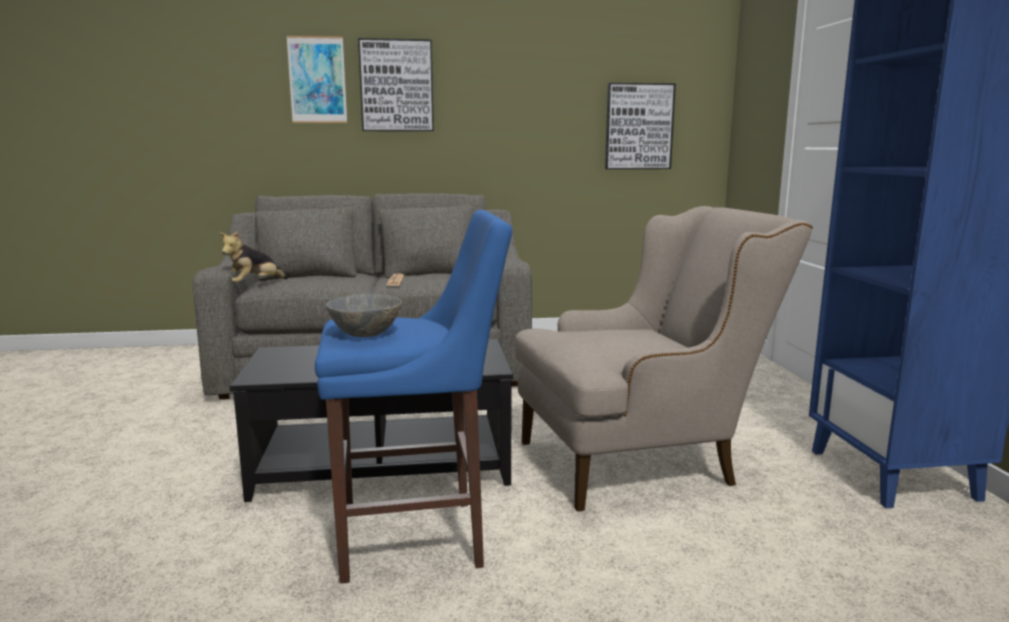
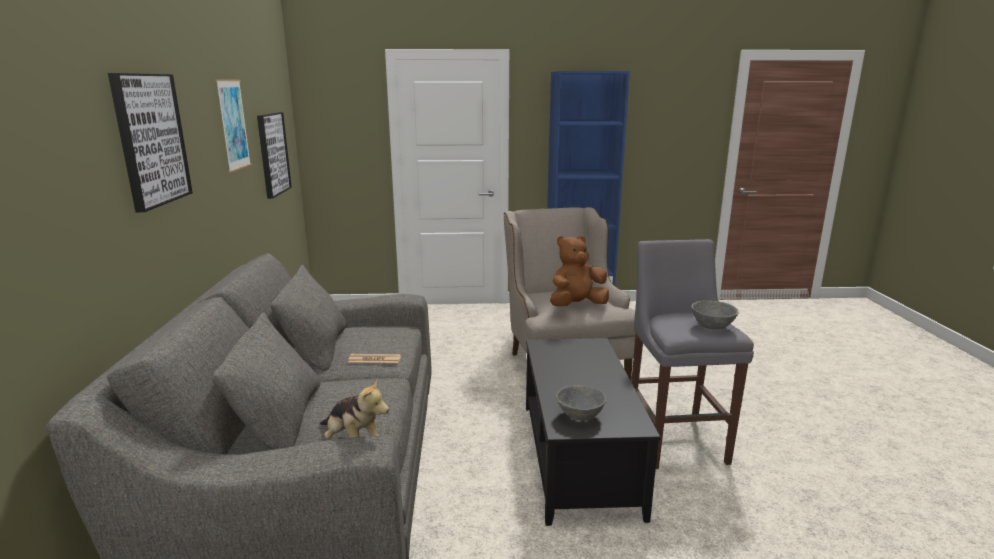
camera: 85 degrees left, 5 degrees up
picture [286,36,347,123] -> picture moved to [215,79,252,172]
blue stool [315,210,512,584] -> grey stool [631,239,754,469]
none -> brown plush toy [550,235,609,306]
none -> grey bowl [556,385,606,421]

